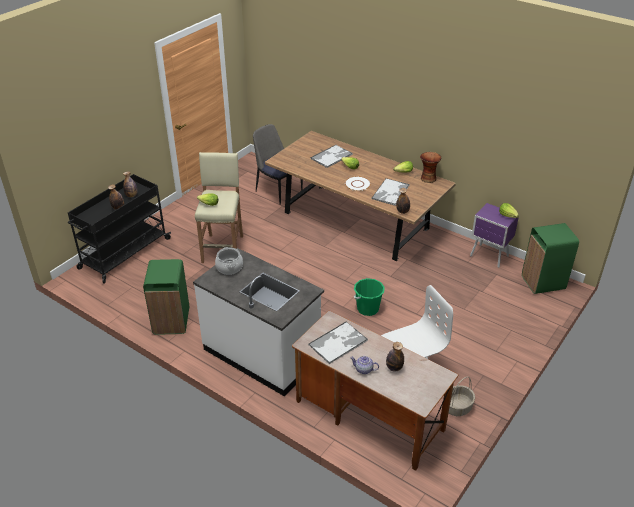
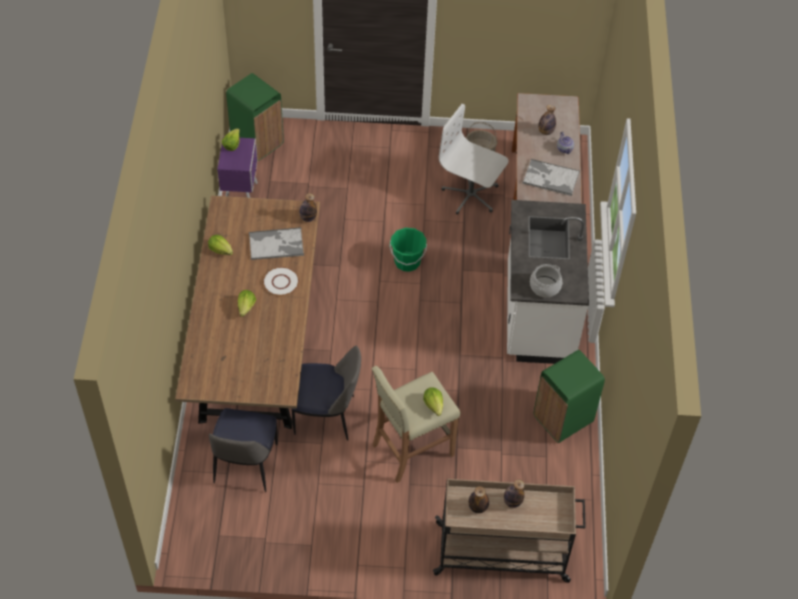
camera: 125 degrees left, 15 degrees up
black cart [68,174,171,283] -> beige cart [433,479,586,583]
tray [310,145,353,168] -> none
vase [420,152,441,183] -> none
none -> chair [291,346,361,441]

